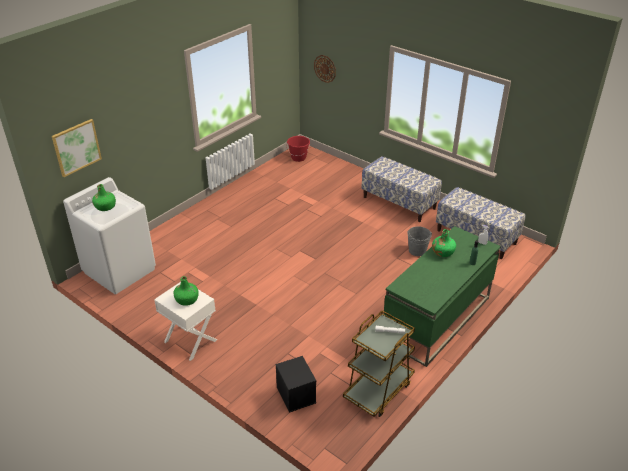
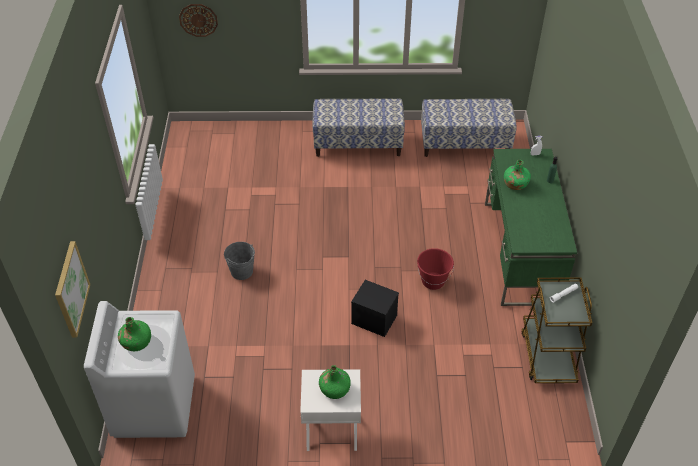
camera: 40 degrees left, 10 degrees up
black storage box [276,356,316,413] -> black storage box moved to [351,280,399,337]
red bucket [287,136,310,162] -> red bucket moved to [417,248,454,290]
grey bucket [407,226,432,256] -> grey bucket moved to [224,242,255,280]

